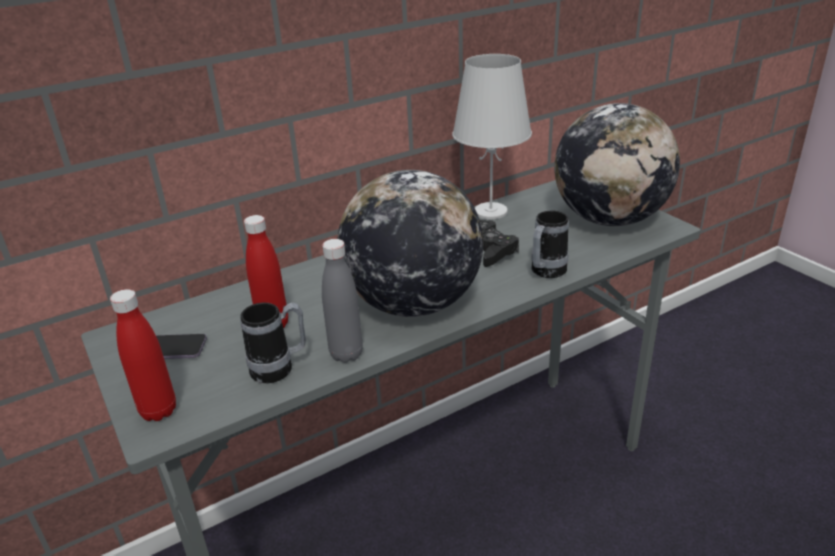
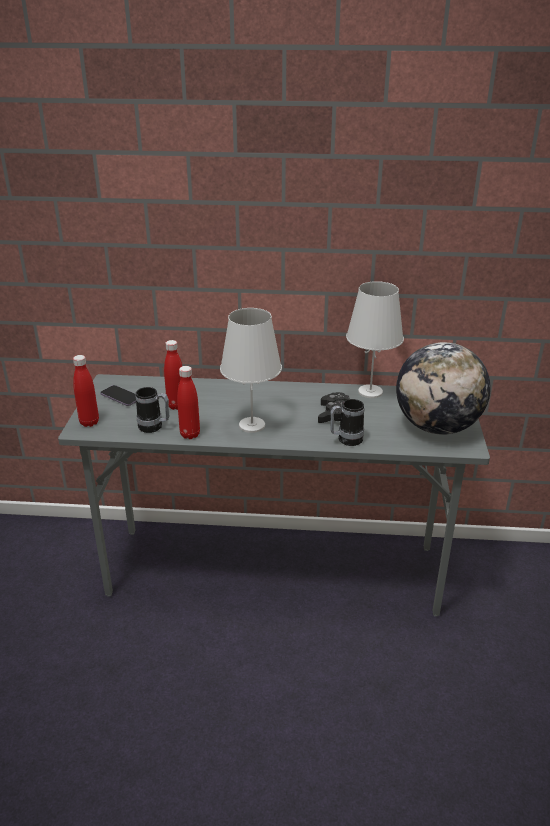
camera: 35 degrees right, 0 degrees up
grey bottle [322,239,363,363] -> red bottle [177,366,200,439]
globe [338,170,483,317] -> white table lamp [220,308,282,433]

